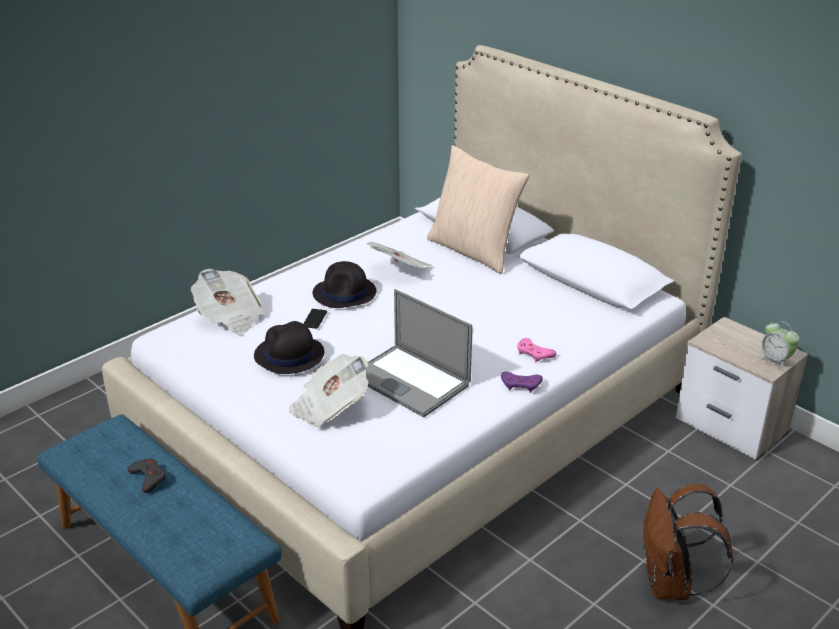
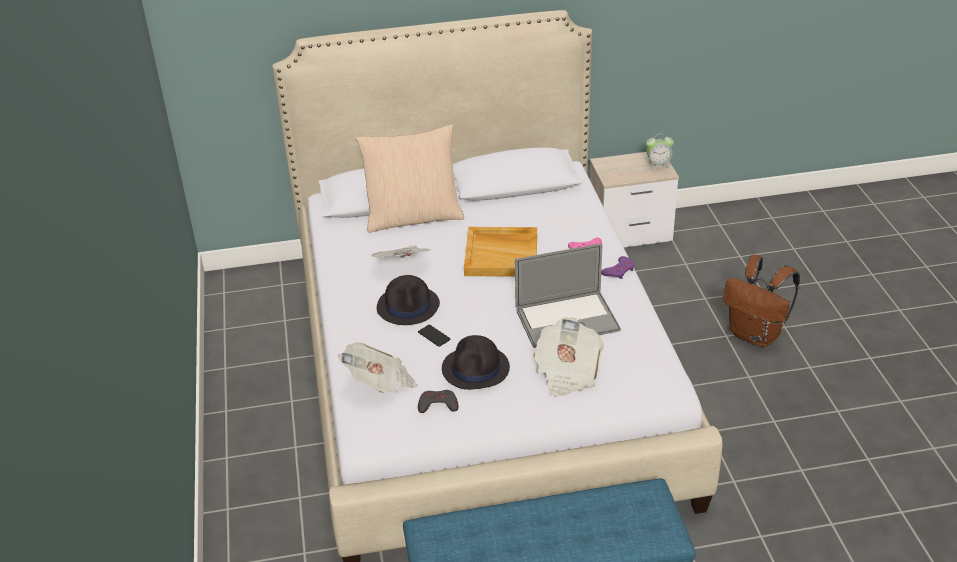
camera: 55 degrees left, 5 degrees up
grey game controller [128,458,166,493] -> grey game controller moved to [418,390,458,413]
none -> beige tray [464,227,537,277]

